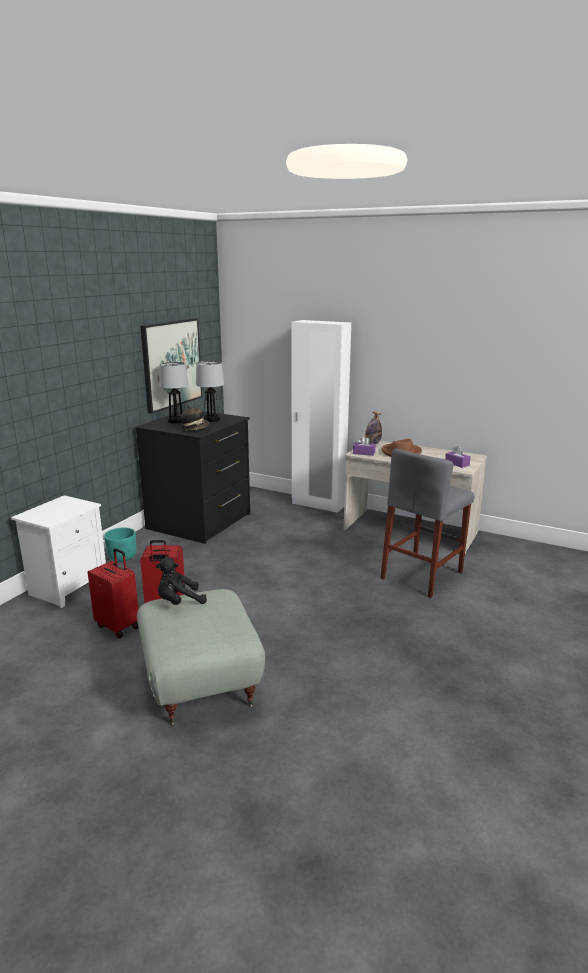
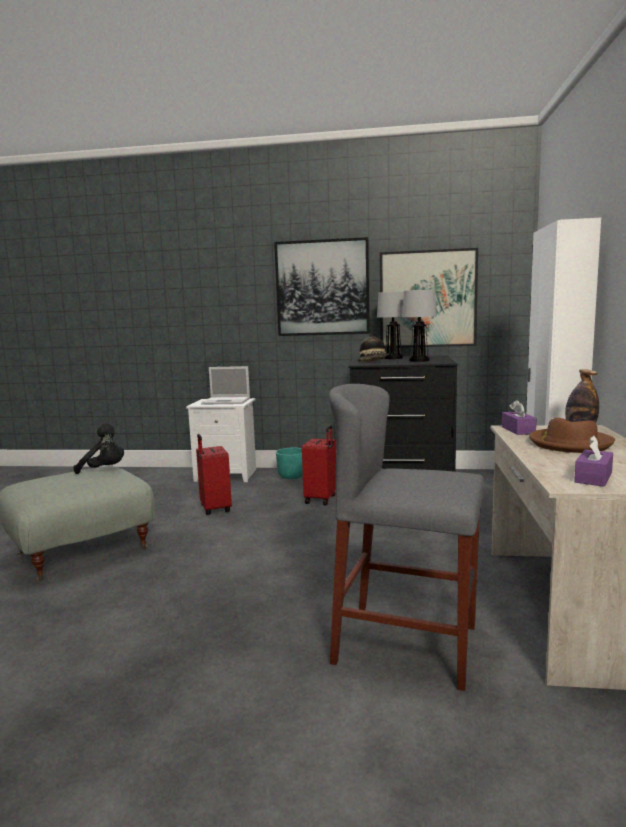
camera: 70 degrees right, 10 degrees down
red suitcase [88,548,139,638] -> red suitcase moved to [302,425,336,505]
black plush toy [156,557,207,605] -> black plush toy turned 150 degrees clockwise [73,423,124,474]
none -> laptop [201,366,250,405]
none -> picture [274,237,370,336]

